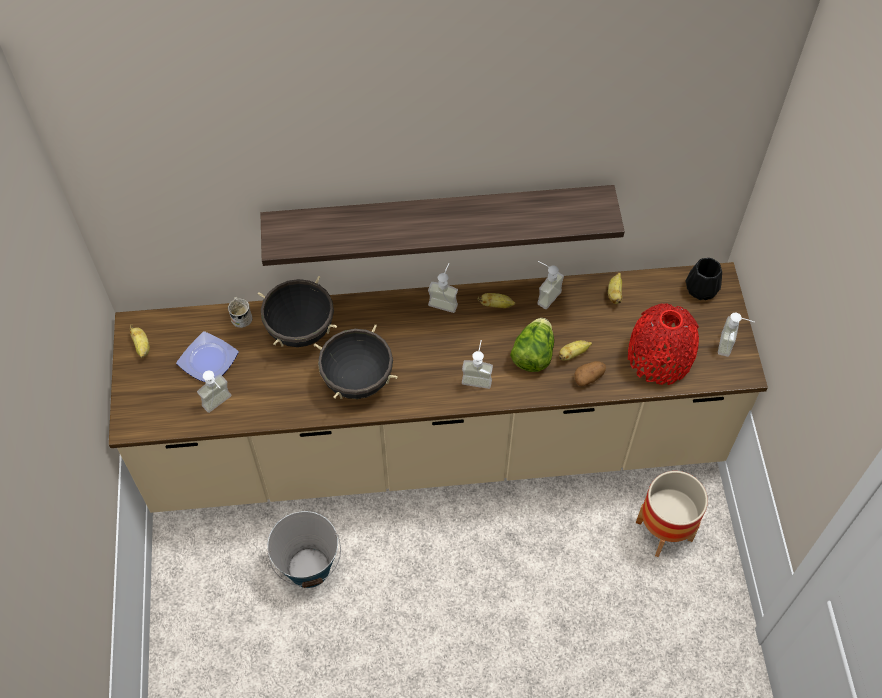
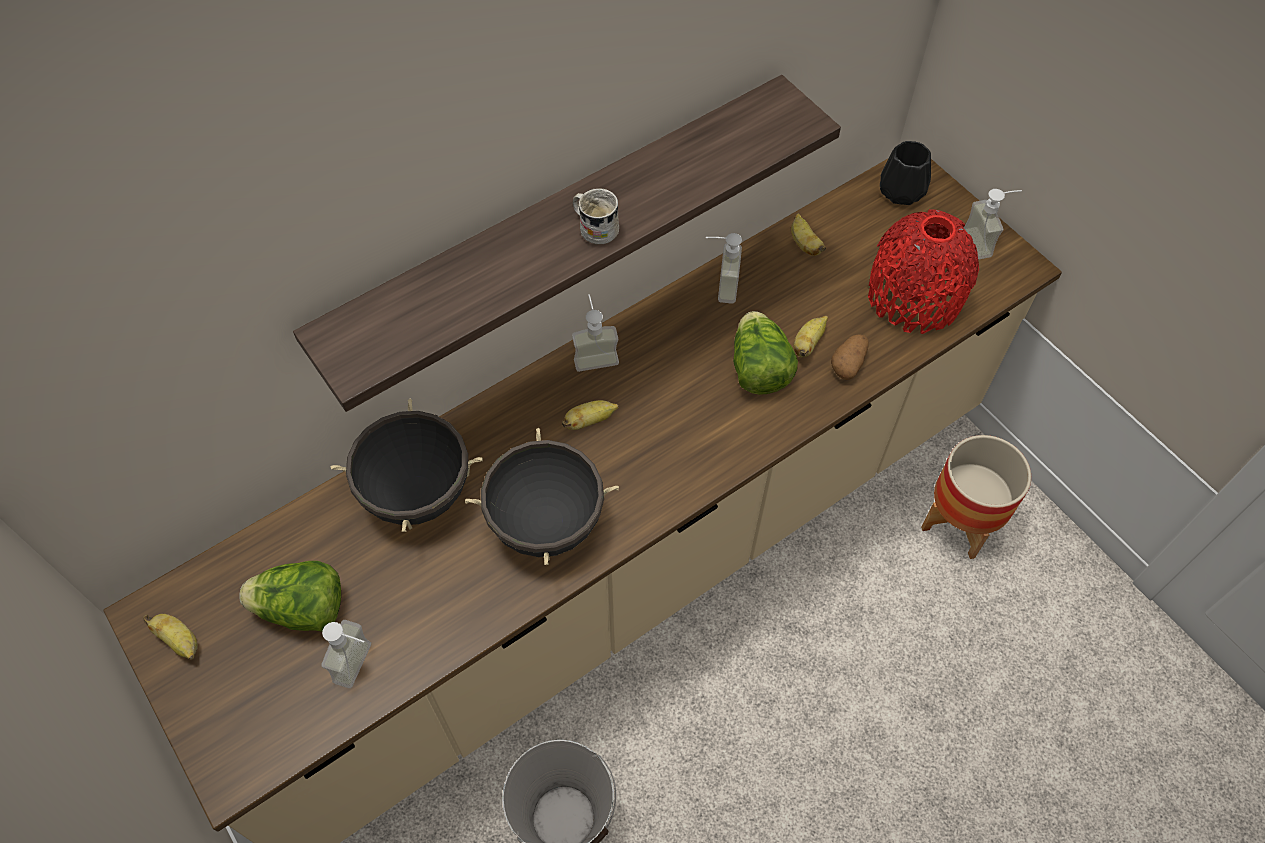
camera: 30 degrees left, 0 degrees up
plate [176,331,239,382] -> lettuce [239,561,341,632]
white mug [228,297,252,328] -> white mug moved to [573,188,619,245]
soap dispenser [462,340,493,389] -> none
banana [478,293,515,308] -> banana moved to [562,400,619,430]

